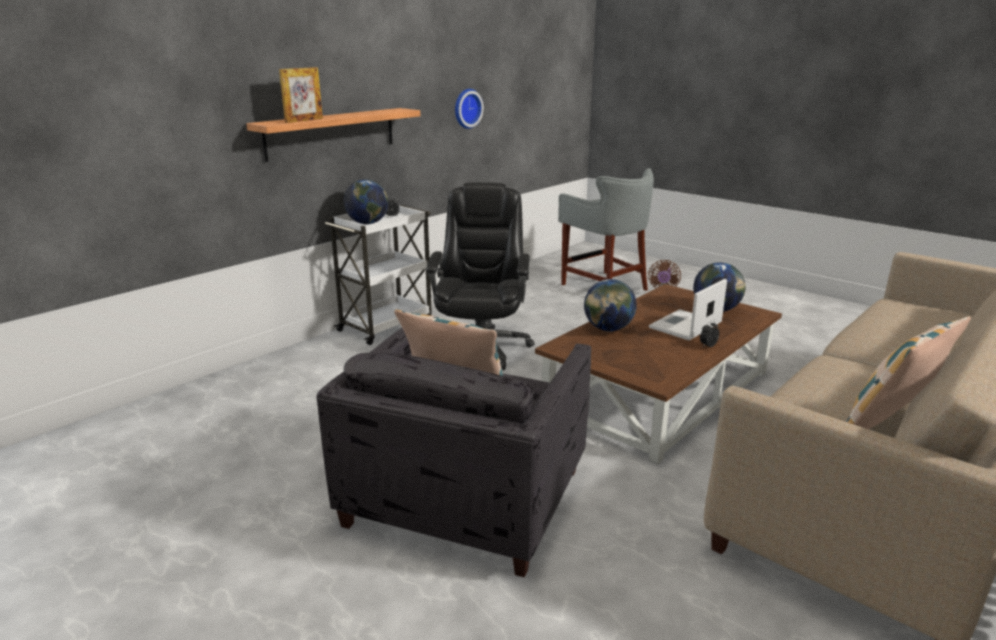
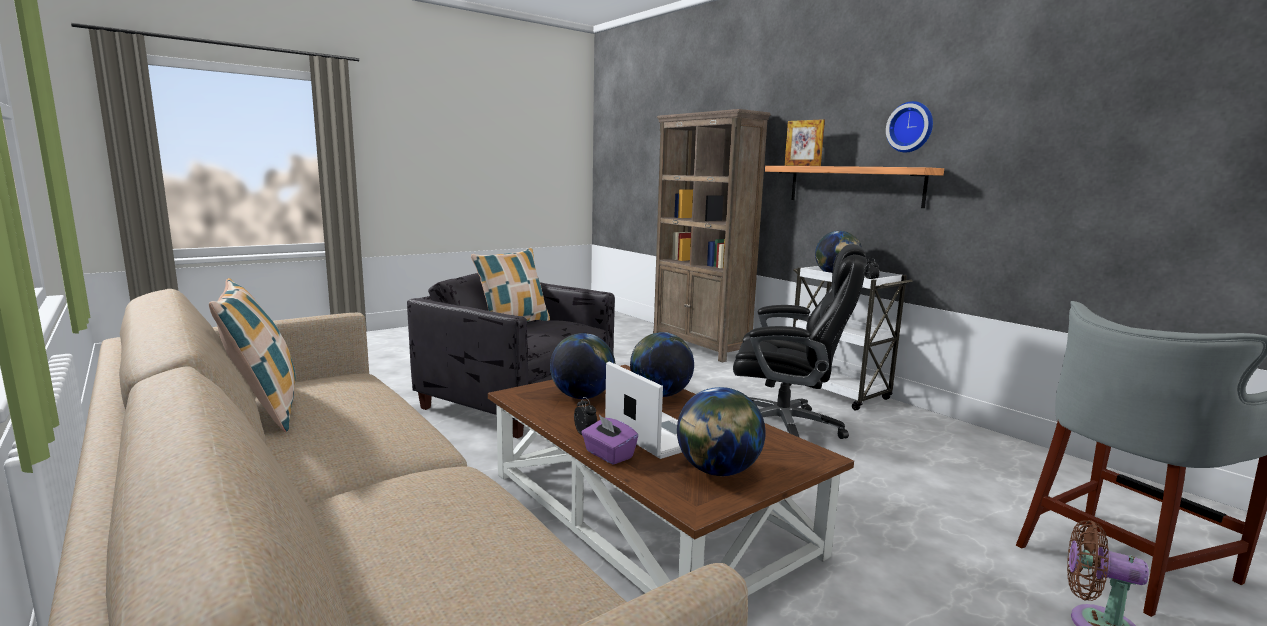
camera: 100 degrees right, 10 degrees down
wall clock [455,89,484,129] -> wall clock moved to [886,101,933,152]
none -> globe [550,333,615,399]
none -> purple tissue box [581,415,638,465]
none -> brown bookcase [653,109,771,362]

